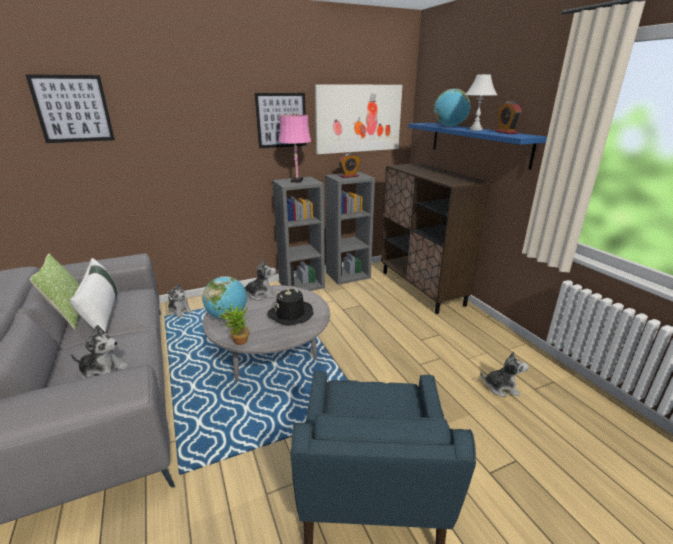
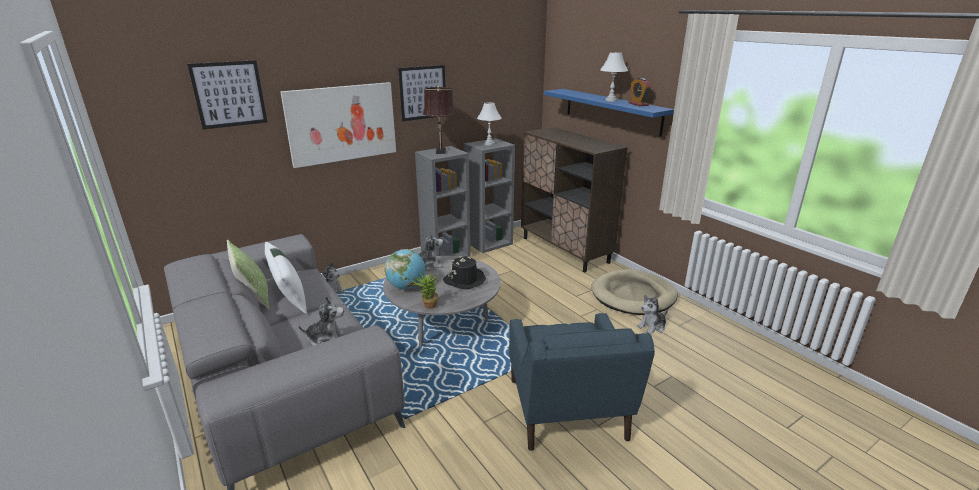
camera: 10 degrees left, 0 degrees up
pink table lamp [278,112,311,183] -> brown table lamp [423,85,456,154]
picture [315,84,403,154] -> picture moved to [280,82,396,168]
alarm clock [338,154,360,178] -> white table lamp [477,102,502,145]
globe [434,89,470,127] -> none
plush toy [480,351,529,397] -> plush toy turned 150 degrees clockwise [637,295,668,334]
none -> beige dog bed [591,269,678,315]

